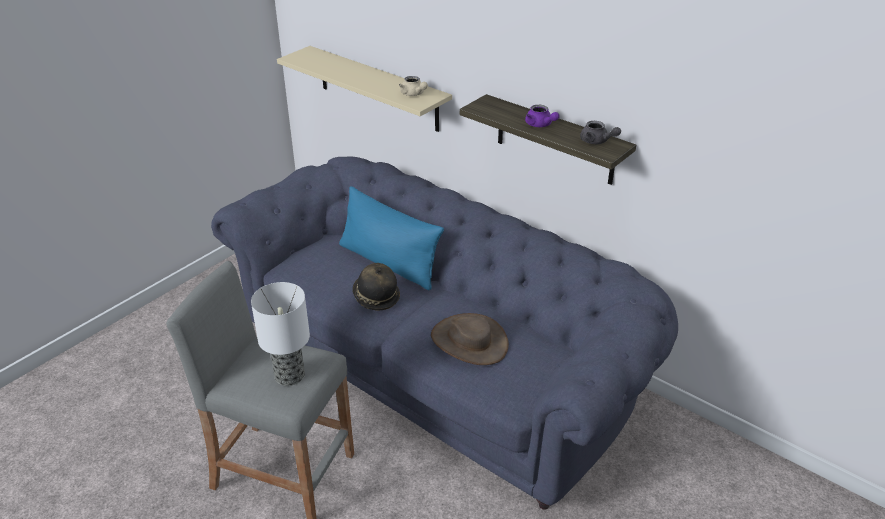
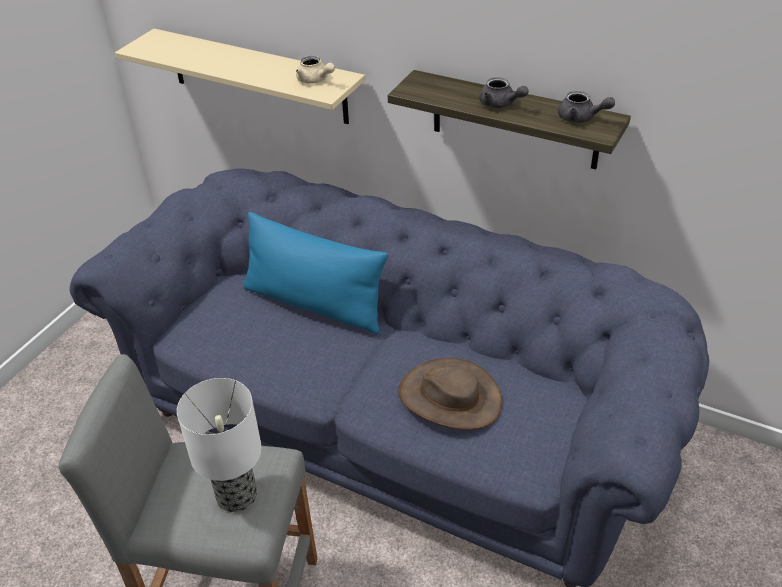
camera: 10 degrees left, 5 degrees up
hat [353,263,400,311] -> none
purple teapot [525,105,559,127] -> grey teapot [479,77,529,108]

